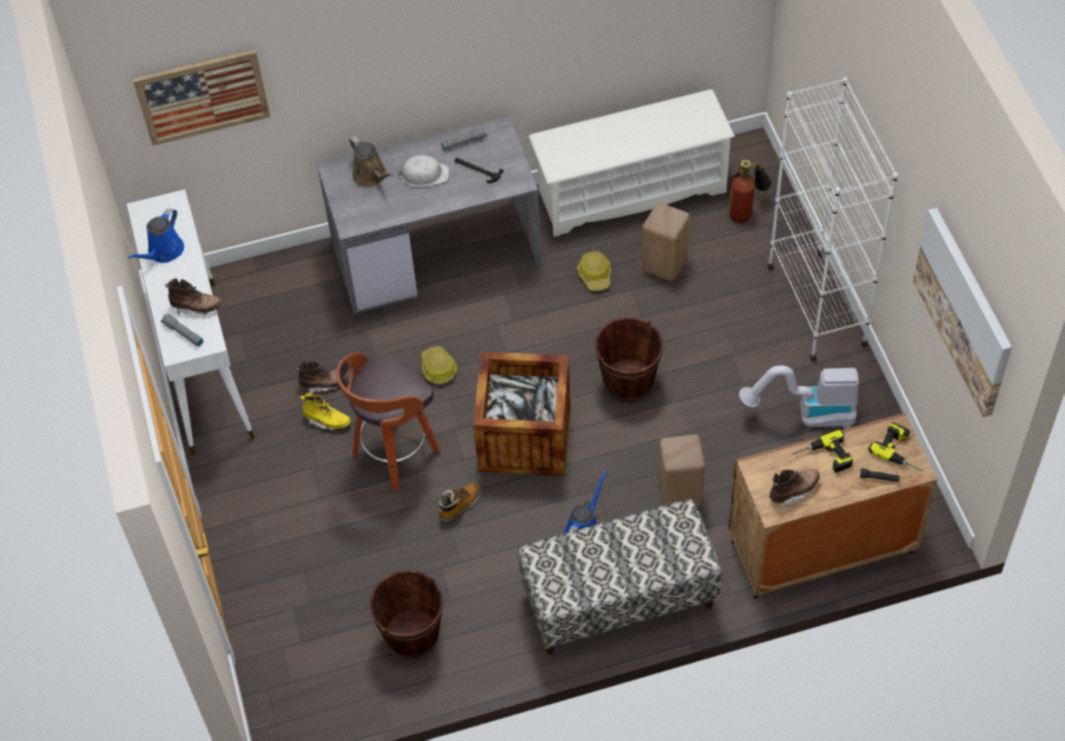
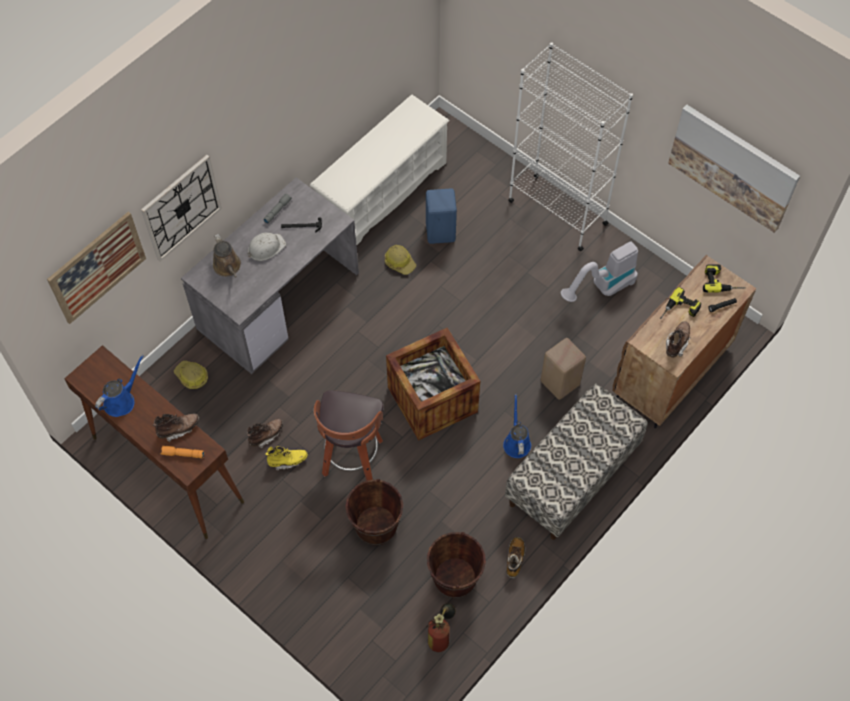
camera: 35 degrees left, 5 degrees up
white console table [127,189,255,455] -> brown console table [64,345,244,539]
blue watering can [127,208,184,263] -> blue watering can turned 135 degrees counterclockwise [95,355,144,417]
grey flashlight [161,314,203,347] -> orange flashlight [161,446,204,458]
brown watering can [349,136,394,187] -> brown watering can turned 45 degrees clockwise [213,234,241,278]
hard hat [421,346,457,384] -> hard hat moved to [174,361,208,389]
boot [438,482,481,522] -> boot moved to [506,537,525,578]
brown bucket [595,317,663,402] -> brown bucket moved to [345,479,403,546]
beige stool [642,202,689,281] -> blue stool [426,188,457,244]
fire extinguisher [729,160,772,223] -> fire extinguisher moved to [426,603,456,652]
none -> wall clock [141,155,222,261]

